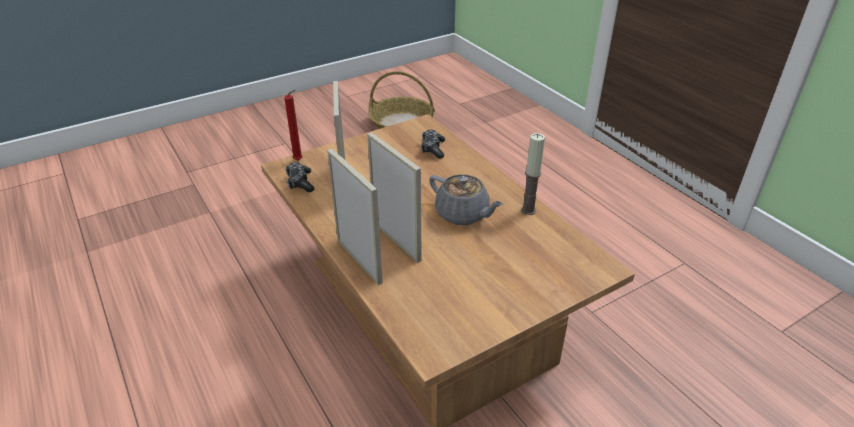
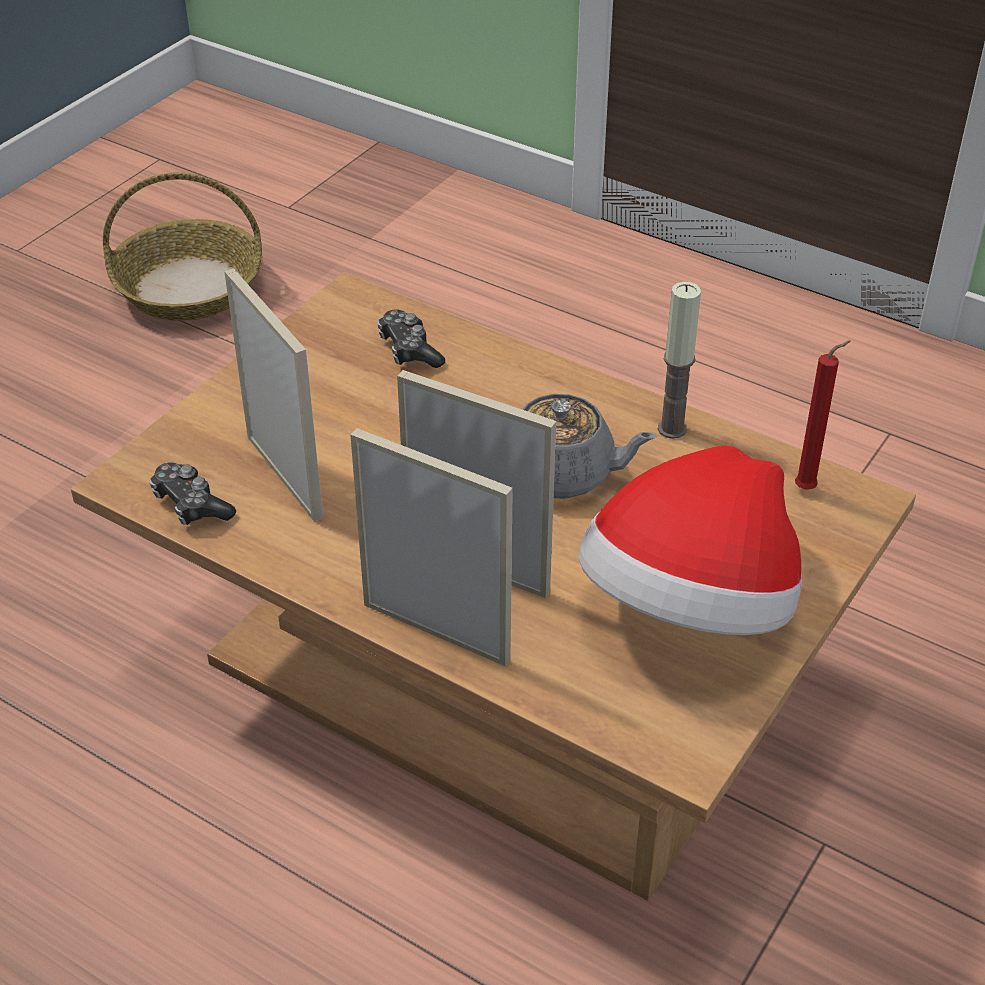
camera: 25 degrees left, 5 degrees up
red candle [284,89,303,161] -> red candle moved to [795,340,851,490]
none -> hat [579,446,803,635]

